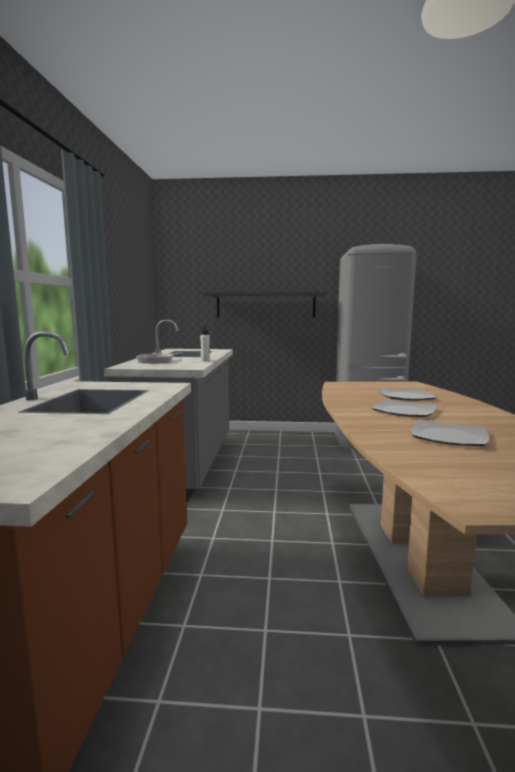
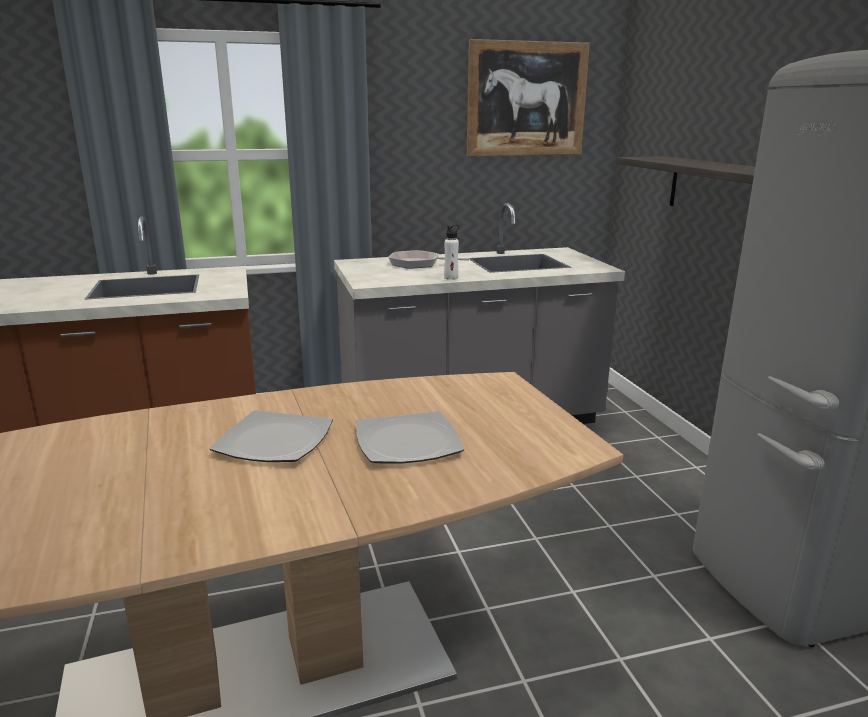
camera: 70 degrees right, 10 degrees up
plate [411,420,489,446] -> none
none -> picture [467,39,590,156]

